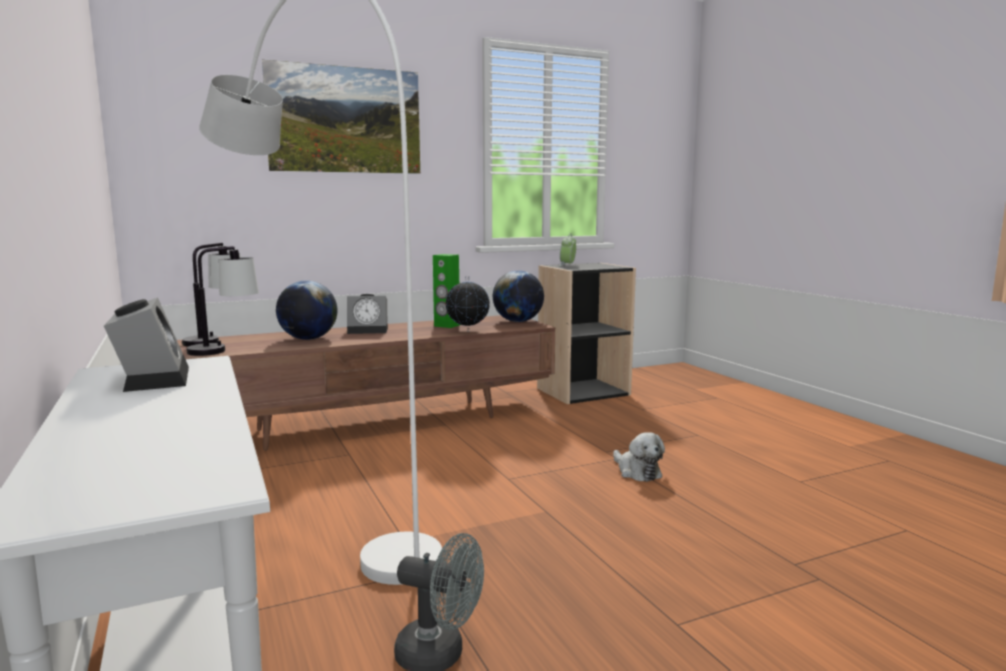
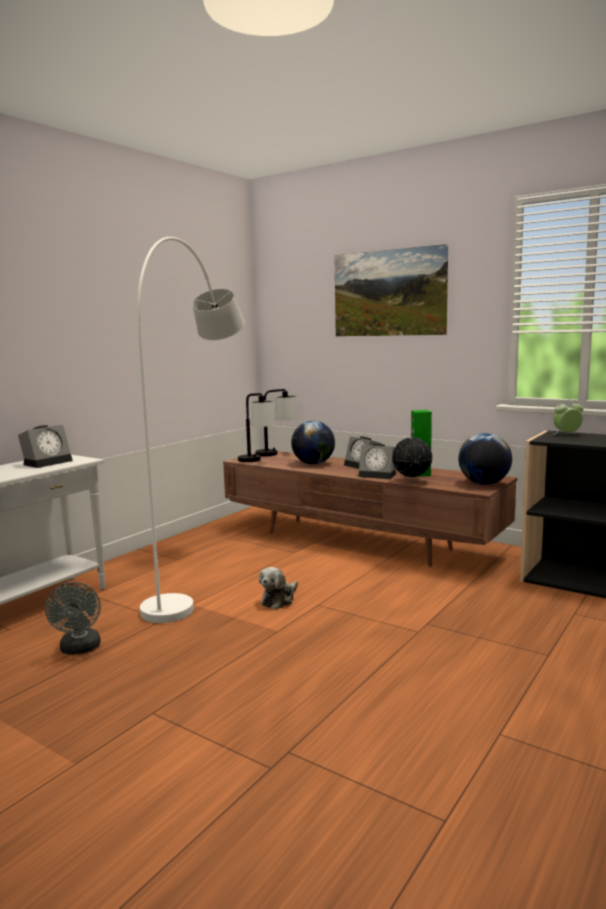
camera: 60 degrees right, 0 degrees up
plush toy [613,432,665,482] -> plush toy moved to [259,567,298,609]
none -> alarm clock [358,444,396,479]

